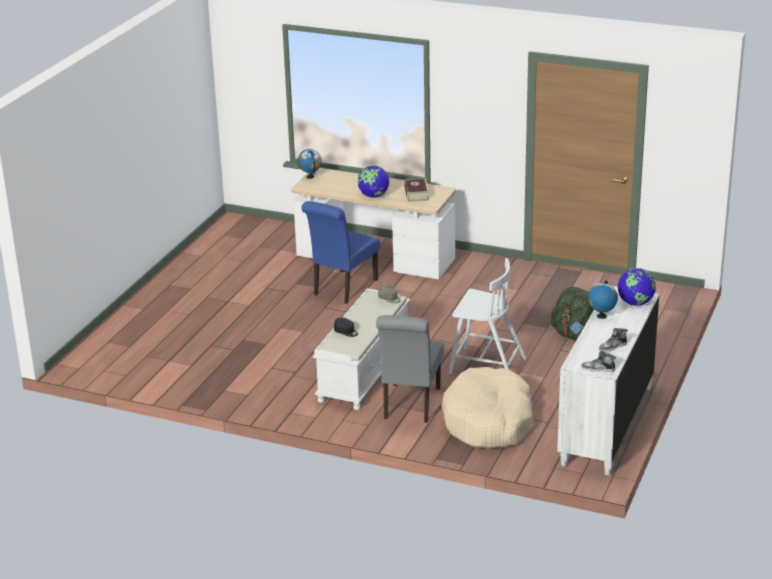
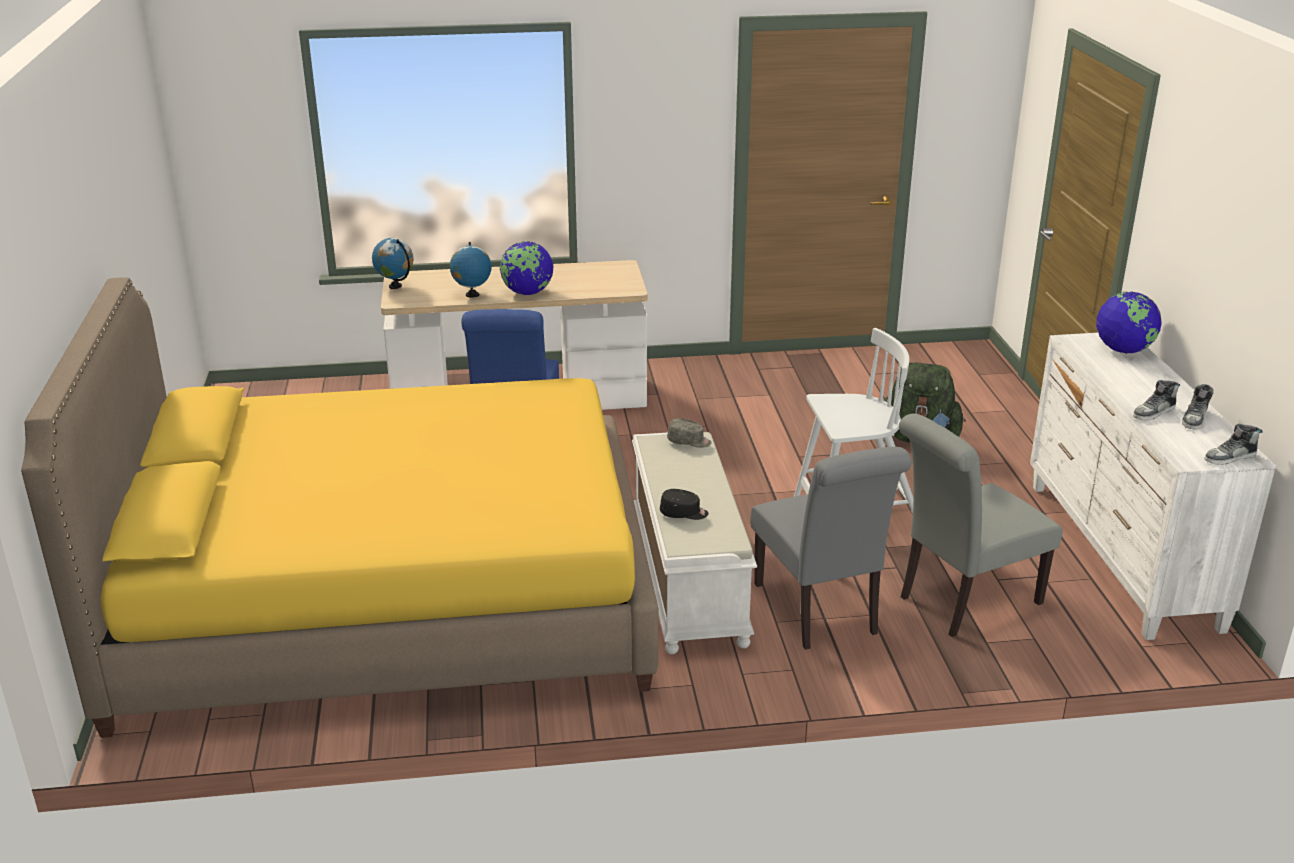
camera: 30 degrees left, 0 degrees up
book [404,178,429,202] -> none
beige dog bed [442,367,533,448] -> grey chair [899,414,1063,637]
globe [588,280,618,319] -> globe moved to [450,242,492,298]
none -> yellow bed [21,277,658,738]
none -> shoe [1133,380,1180,421]

